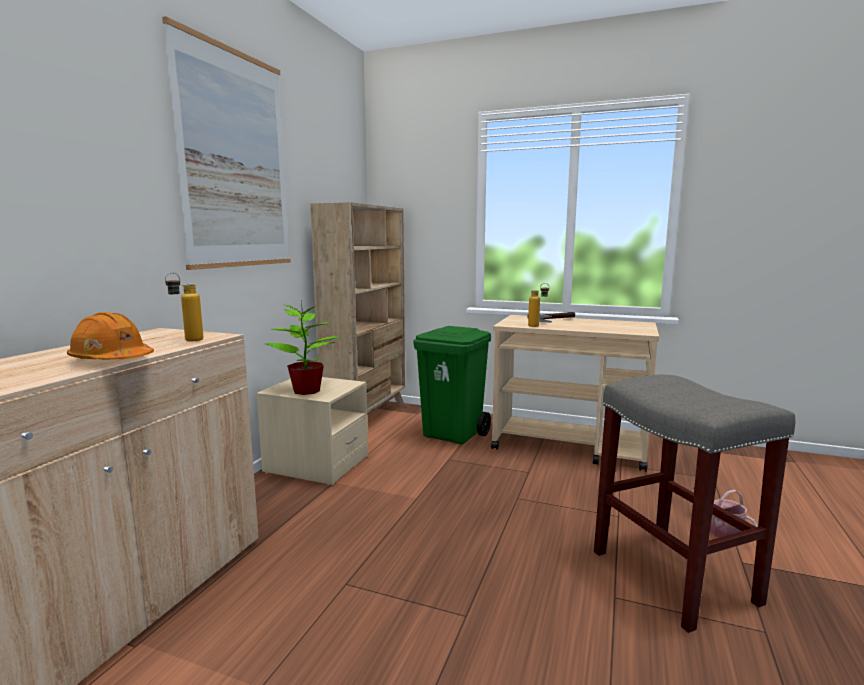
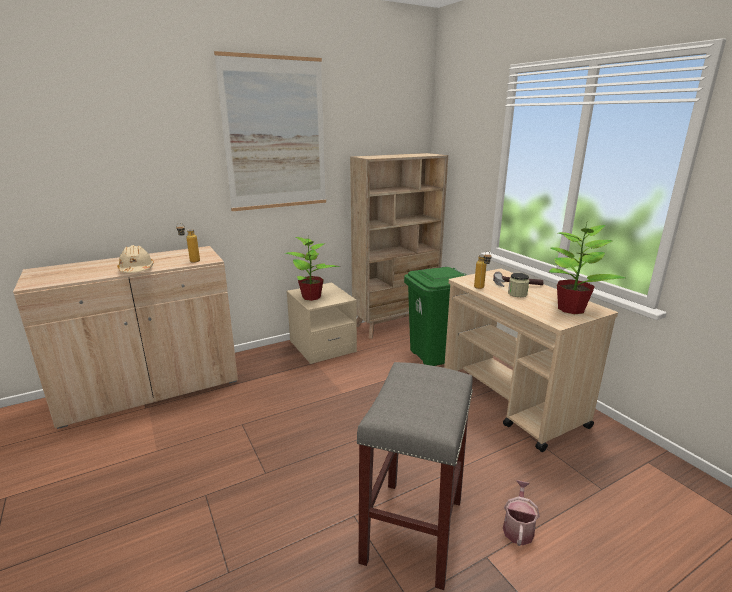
camera: 40 degrees right, 10 degrees up
orange hard hat [67,312,154,360] -> beige hard hat [117,245,154,273]
none -> jar [508,273,529,297]
none -> potted plant [549,220,625,314]

